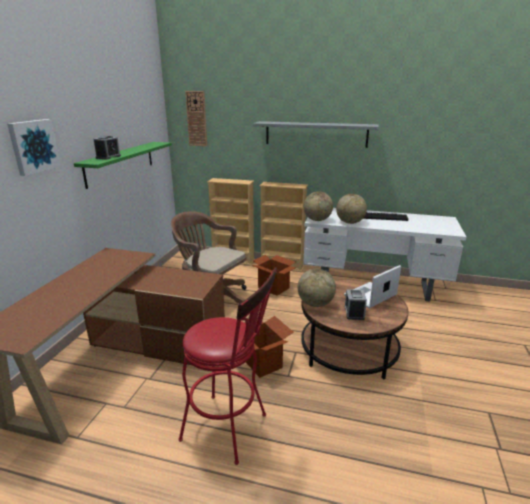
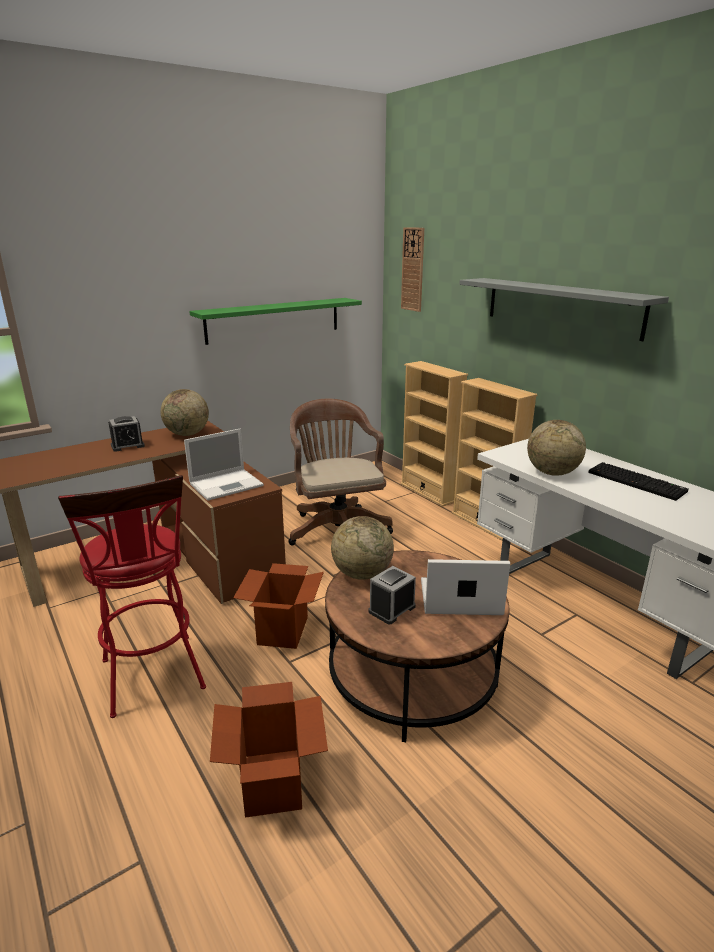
camera: 40 degrees right, 0 degrees up
picture [7,119,61,176] -> none
alarm clock [93,136,121,160] -> alarm clock moved to [108,416,145,452]
cardboard box [252,255,296,296] -> cardboard box moved to [210,682,328,818]
globe [304,191,333,221] -> globe moved to [161,389,209,436]
none -> laptop [184,429,264,501]

